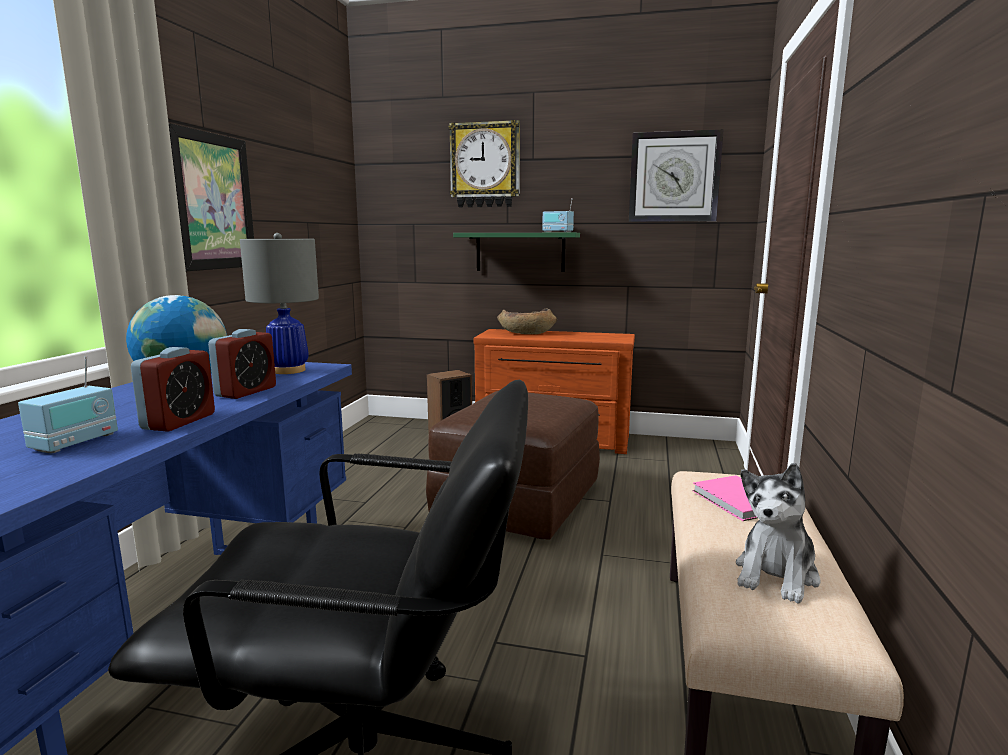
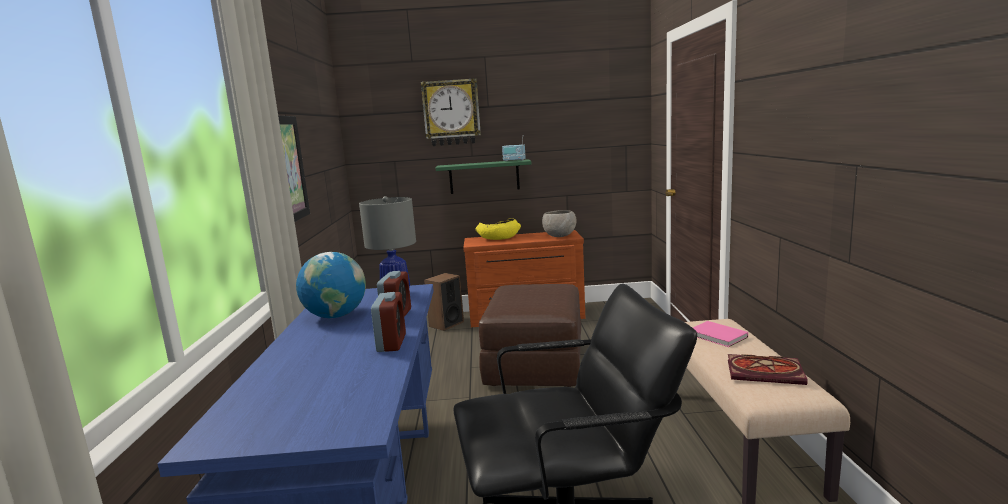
camera: 15 degrees left, 0 degrees up
radio [18,356,118,453] -> none
brown bowl [497,308,557,334] -> yellow bowl [475,218,521,240]
wall clock [629,129,724,222] -> none
plush toy [736,463,820,604] -> book [728,354,808,385]
none -> grey bowl [542,210,577,237]

